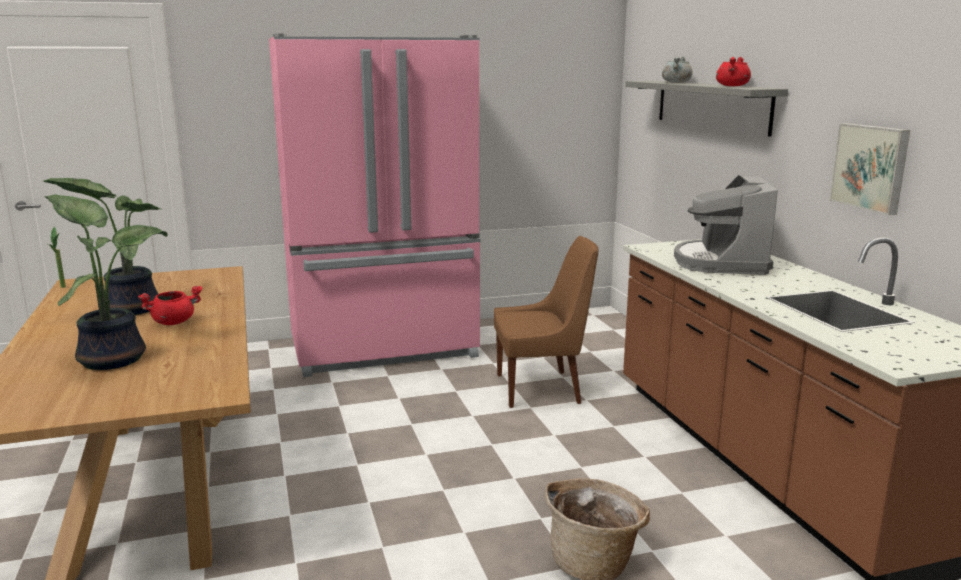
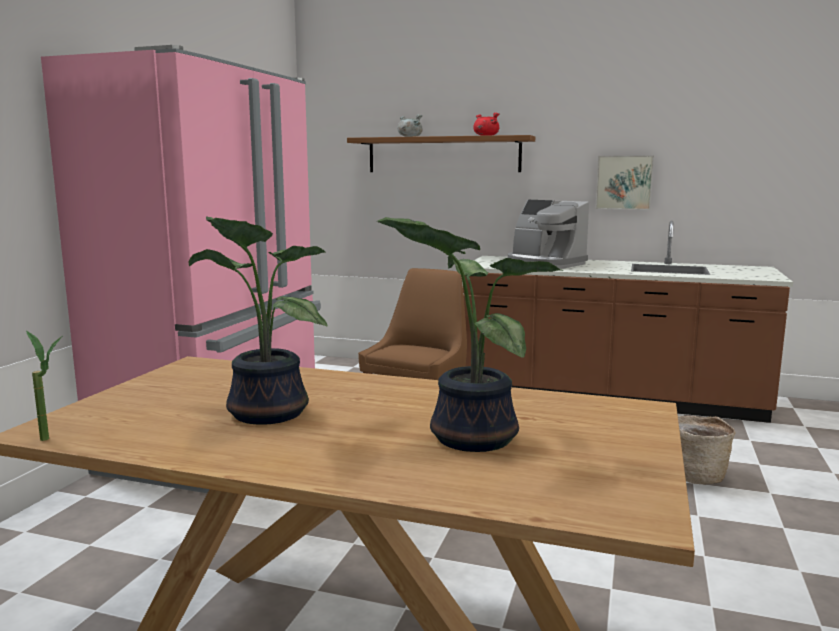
camera: 55 degrees left, 5 degrees down
red cooking pot [138,286,202,325] -> none
grey shelf [625,81,788,137] -> brown shelf [347,135,535,172]

